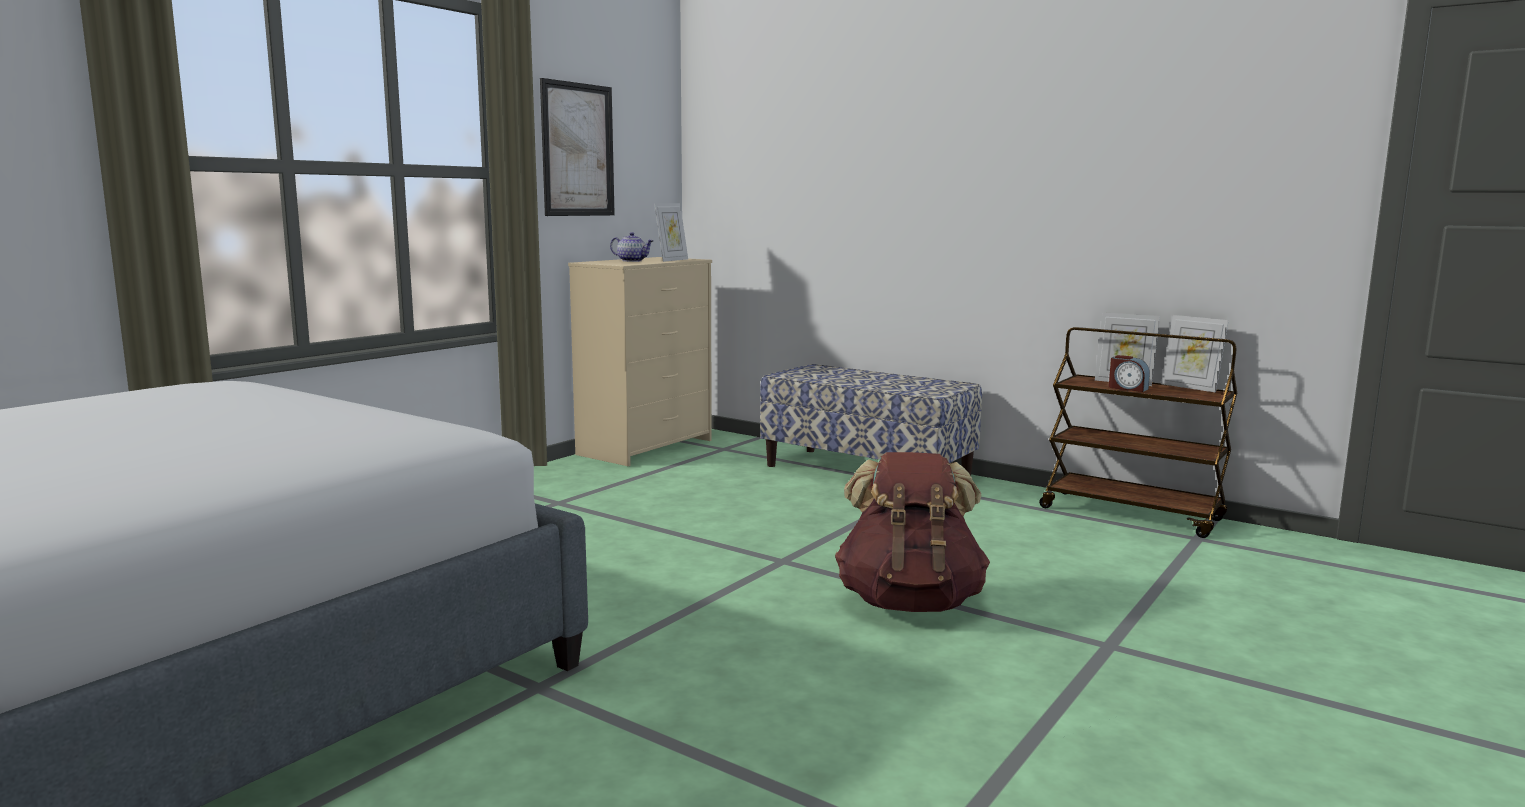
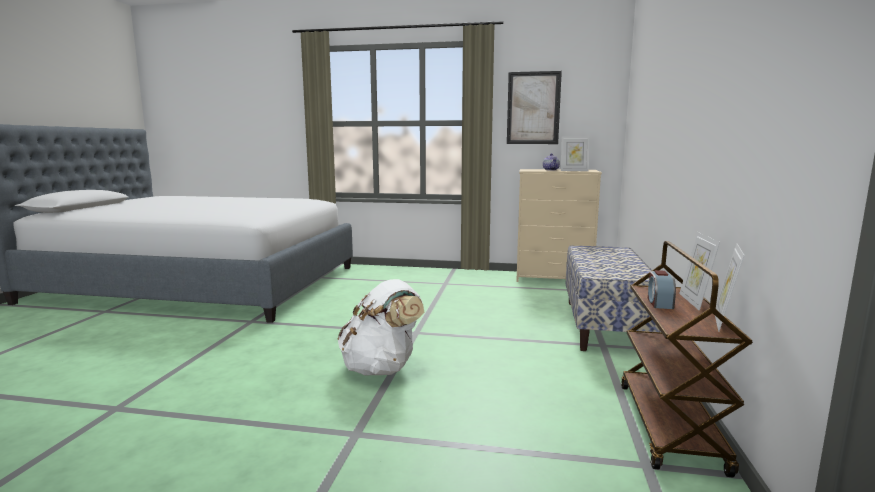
camera: 65 degrees right, 0 degrees up
brown backpack [835,452,990,612] -> white backpack [337,279,424,375]

